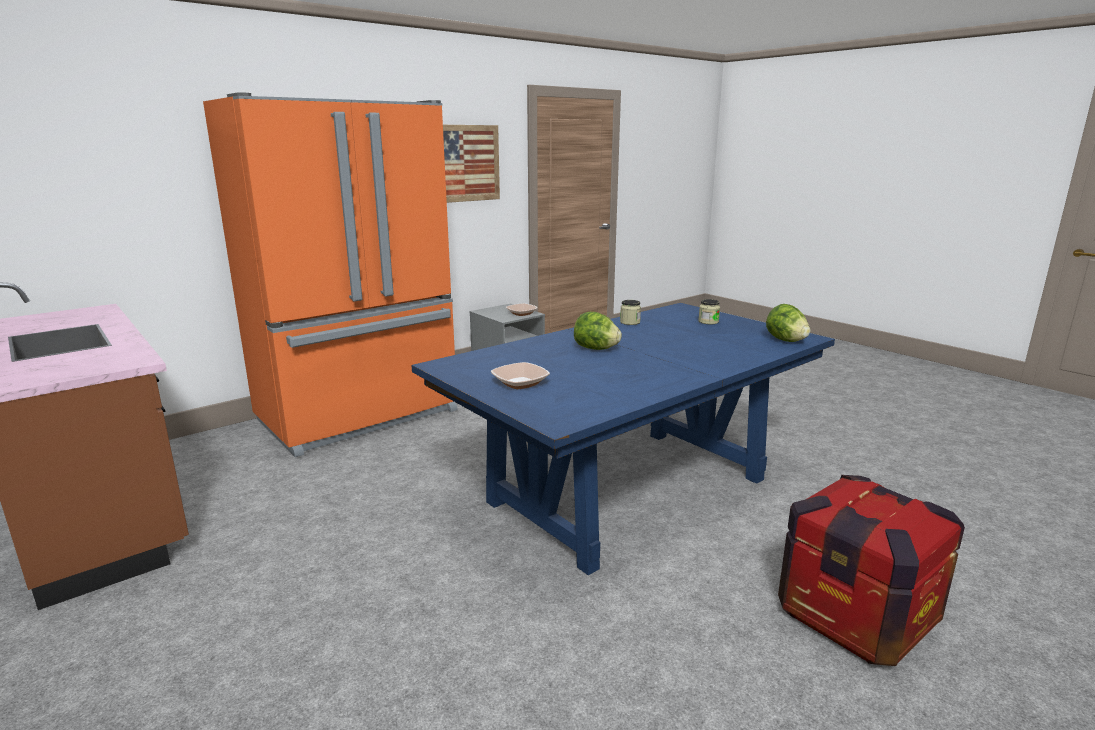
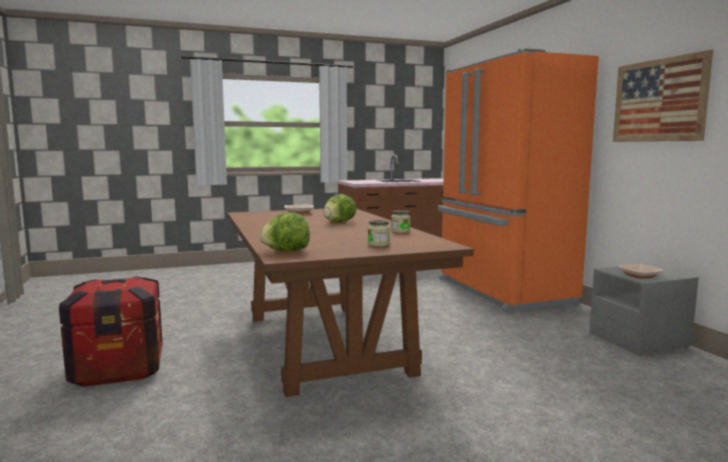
camera: 110 degrees right, 10 degrees down
blue dining table [411,303,835,575] -> brown dining table [227,209,474,397]

